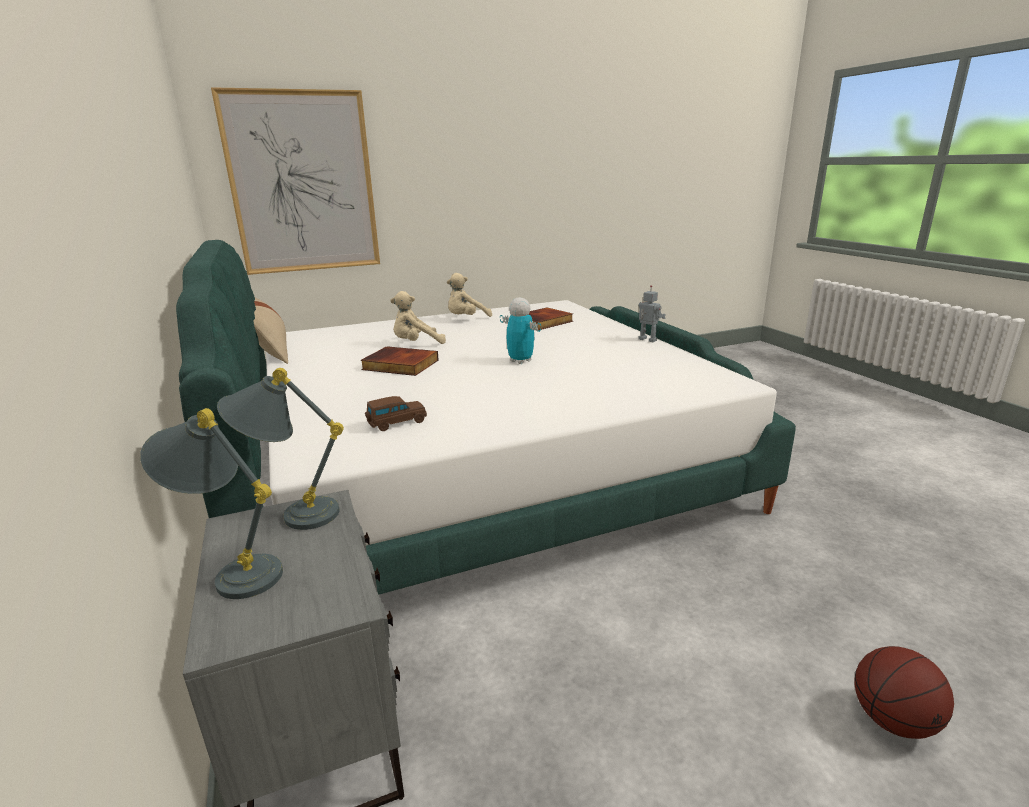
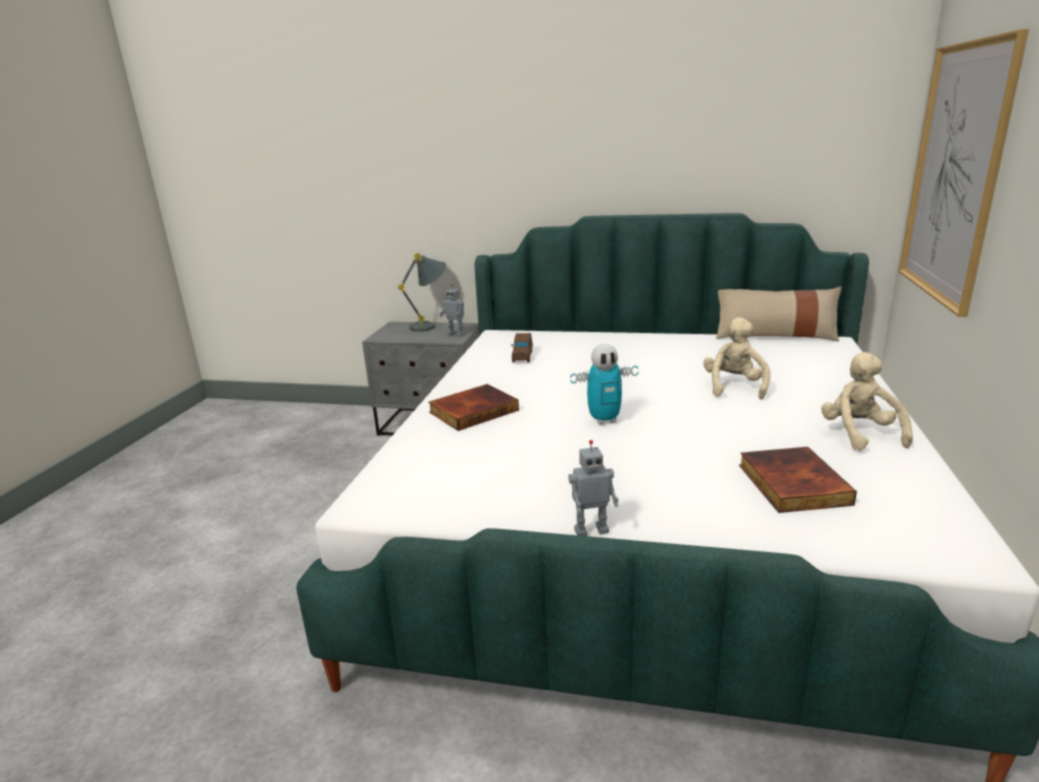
camera: 125 degrees right, 0 degrees up
grey table lamp [217,368,344,530] -> toy robot [439,284,465,336]
book [360,346,439,376] -> book moved to [428,384,519,431]
basketball [855,646,954,739] -> none

